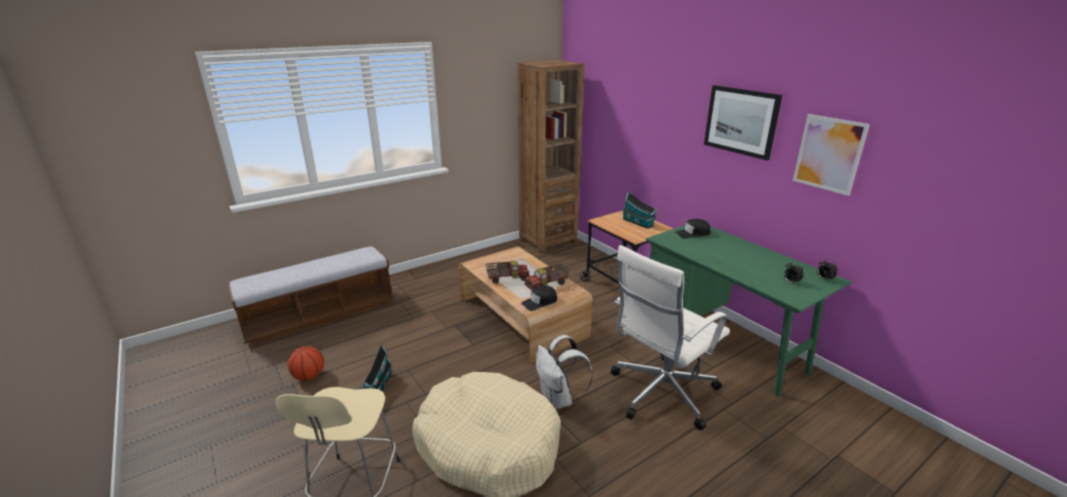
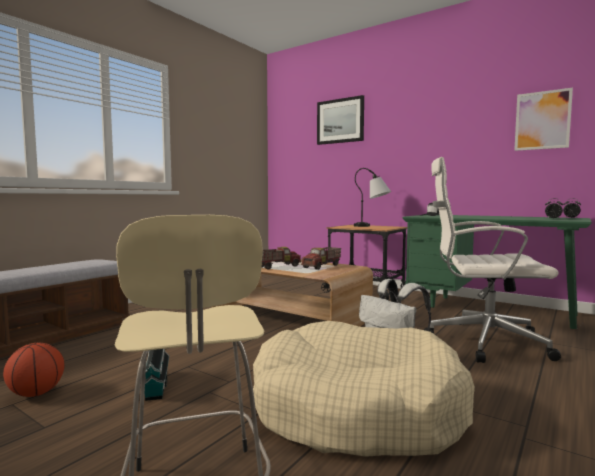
camera: 20 degrees left, 20 degrees down
brown bookcase [517,60,584,254] -> none
black cap [521,286,557,311] -> none
white office chair [611,245,730,430] -> white office chair turned 75 degrees clockwise [424,157,561,363]
toy house [622,191,657,229] -> table lamp [354,168,391,227]
picture [704,85,782,160] -> picture moved to [317,95,364,145]

